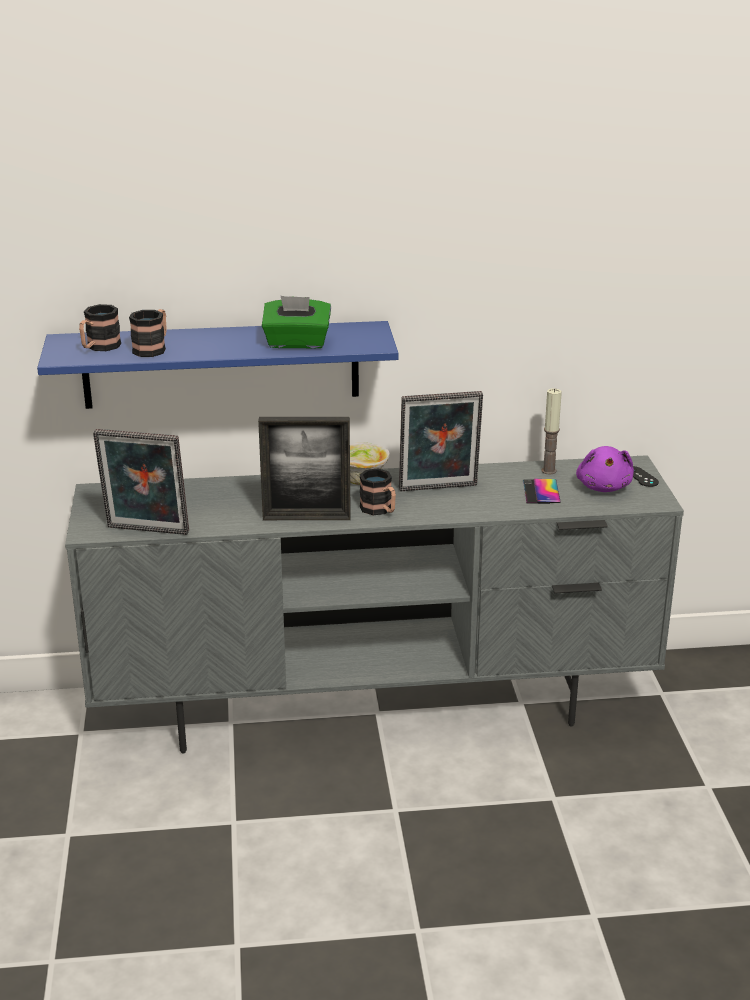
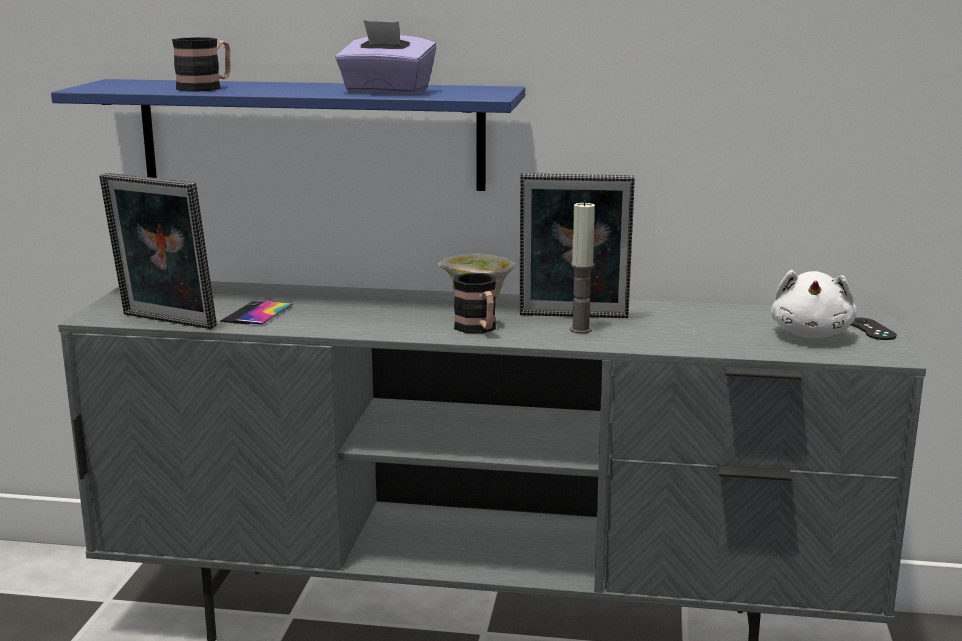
camera: 15 degrees right, 10 degrees down
mug [79,304,121,351] -> none
picture frame [258,417,351,520] -> none
green tissue box [262,296,331,349] -> purple tissue box [335,20,436,95]
phone [523,479,561,504] -> phone moved to [220,301,293,325]
candle [542,388,562,475] -> candle moved to [570,201,595,333]
purple plush toy [576,446,634,492] -> white plush toy [771,270,857,338]

